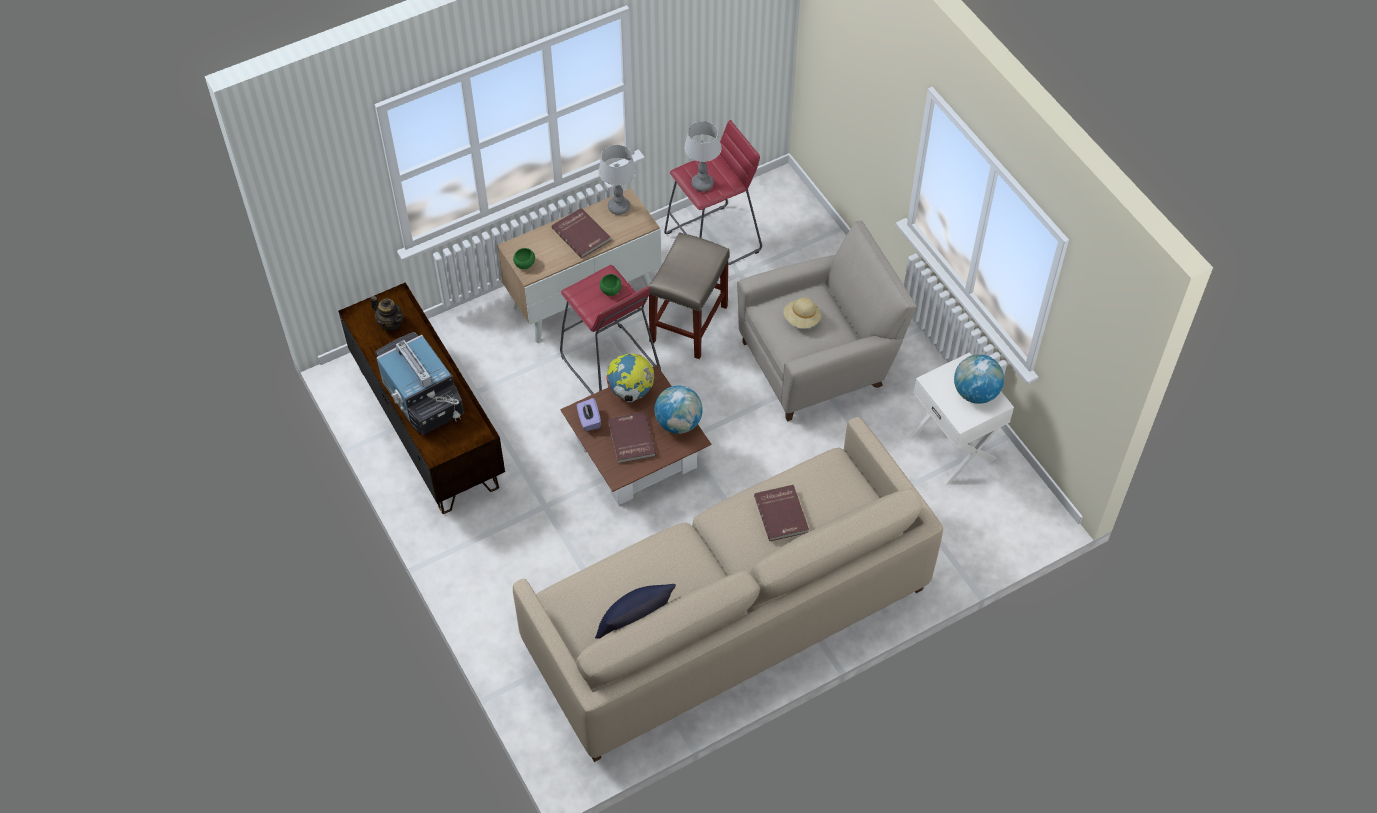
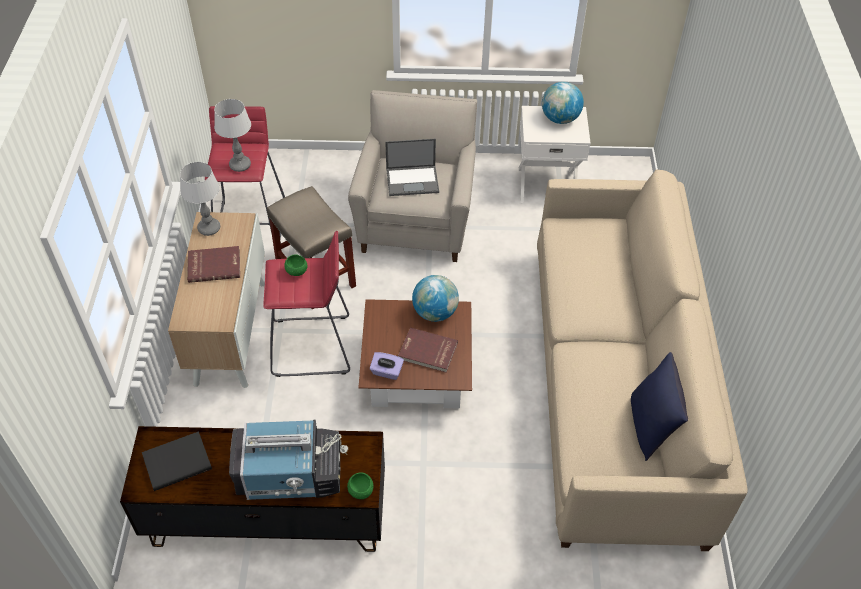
camera: 60 degrees left, 5 degrees down
teapot [370,296,404,331] -> black book [142,431,212,491]
green bowl [513,248,535,269] -> green bowl moved to [347,473,373,499]
globe [606,353,654,402] -> none
red book [754,485,809,541] -> none
beige hat [784,297,822,328] -> laptop [385,139,439,196]

